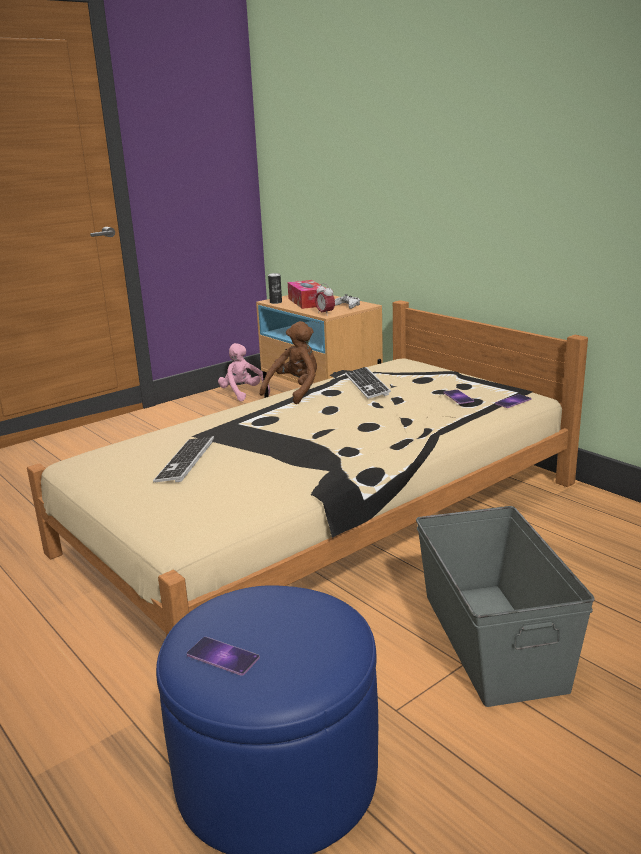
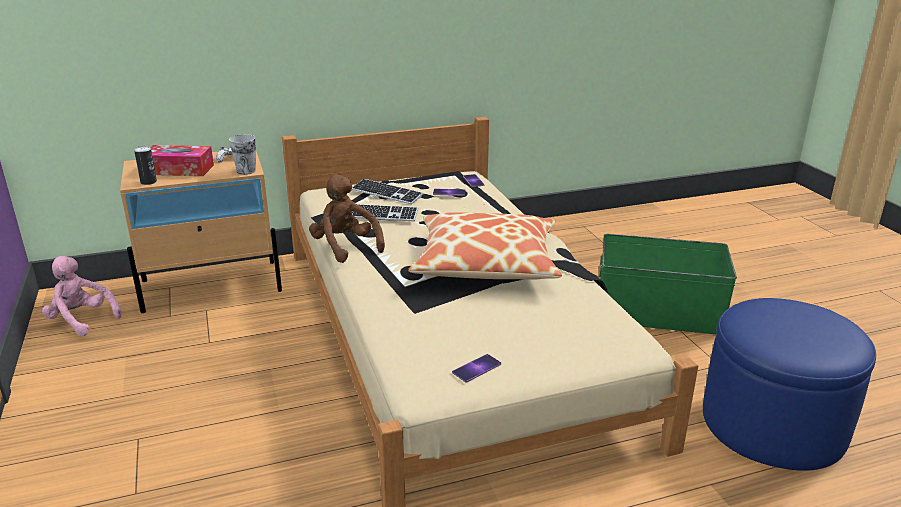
camera: 70 degrees left, 5 degrees up
keyboard [153,436,214,482] -> keyboard moved to [352,179,423,205]
phone [187,637,260,676] -> phone moved to [452,354,501,382]
pink plush toy [218,343,270,402] -> pink plush toy turned 45 degrees clockwise [42,256,122,336]
alarm clock [315,283,335,316] -> cup [229,134,256,175]
grey storage box [416,506,595,707] -> green storage box [599,234,737,334]
none -> pillow [408,212,562,280]

